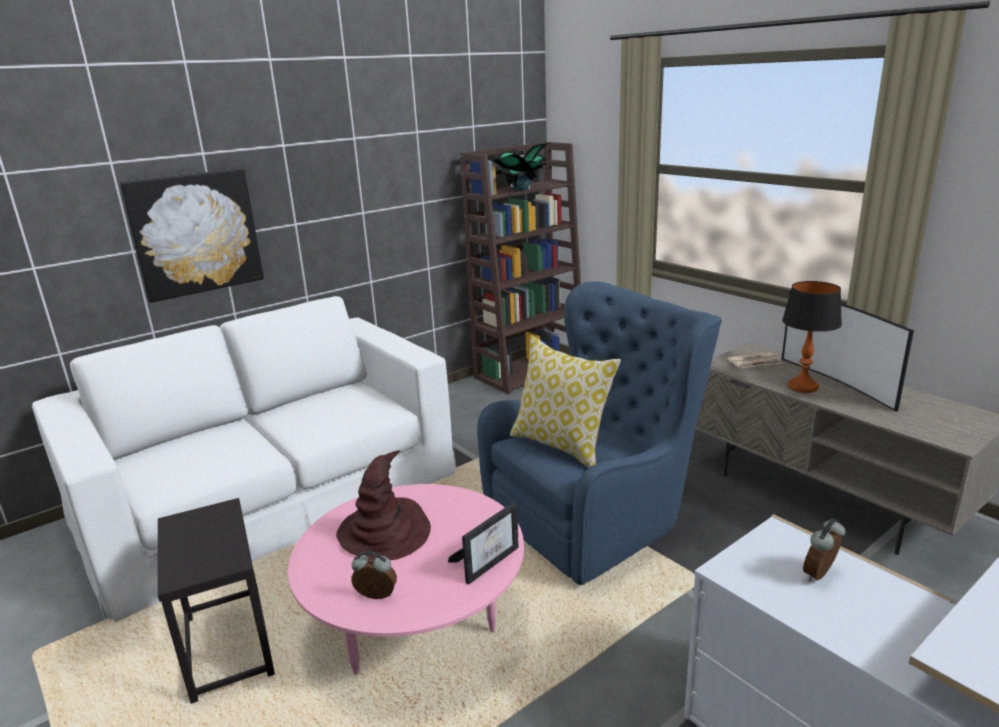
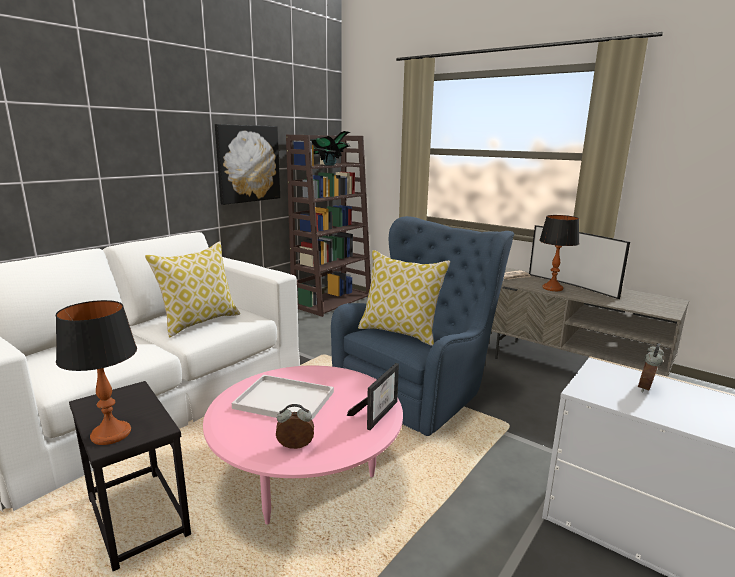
camera: 15 degrees left, 5 degrees down
picture [119,168,264,303] -> picture moved to [215,124,280,205]
brown hat [336,450,431,560] -> white tray [232,375,334,420]
none -> table lamp [56,300,137,445]
none -> pillow [145,241,240,337]

